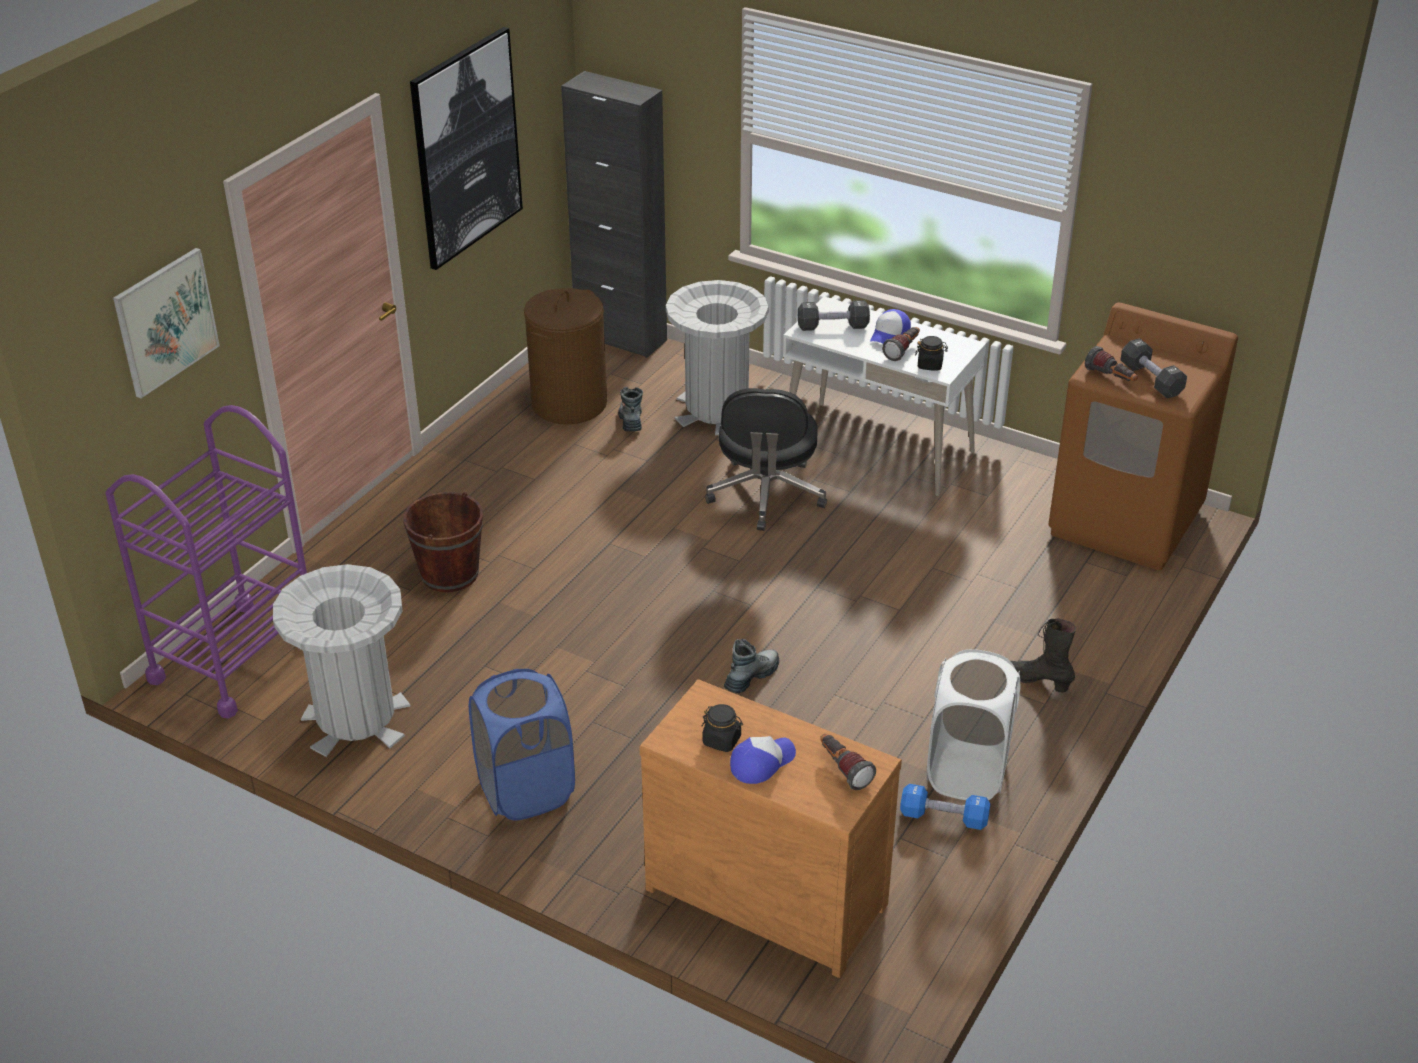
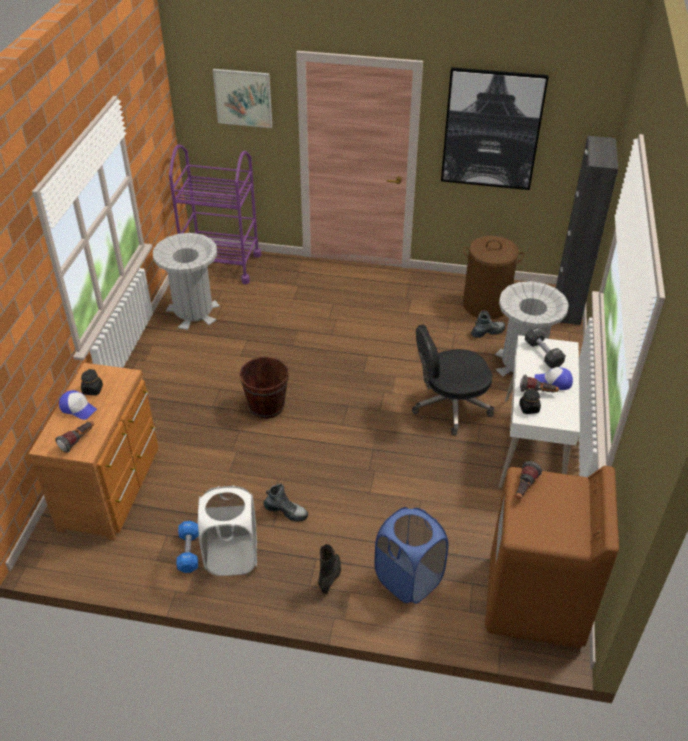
camera: 70 degrees right, 5 degrees up
brown bucket [403,492,483,592] -> brown bucket moved to [240,357,289,419]
blue laundry basket [469,669,575,821] -> blue laundry basket moved to [374,507,449,604]
boot [724,639,779,693] -> boot moved to [264,484,308,522]
black dumbbell [1120,338,1187,399] -> none

